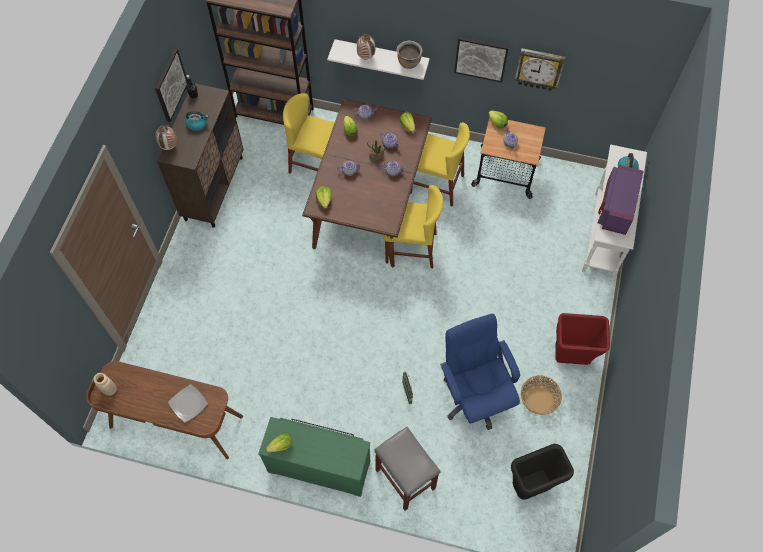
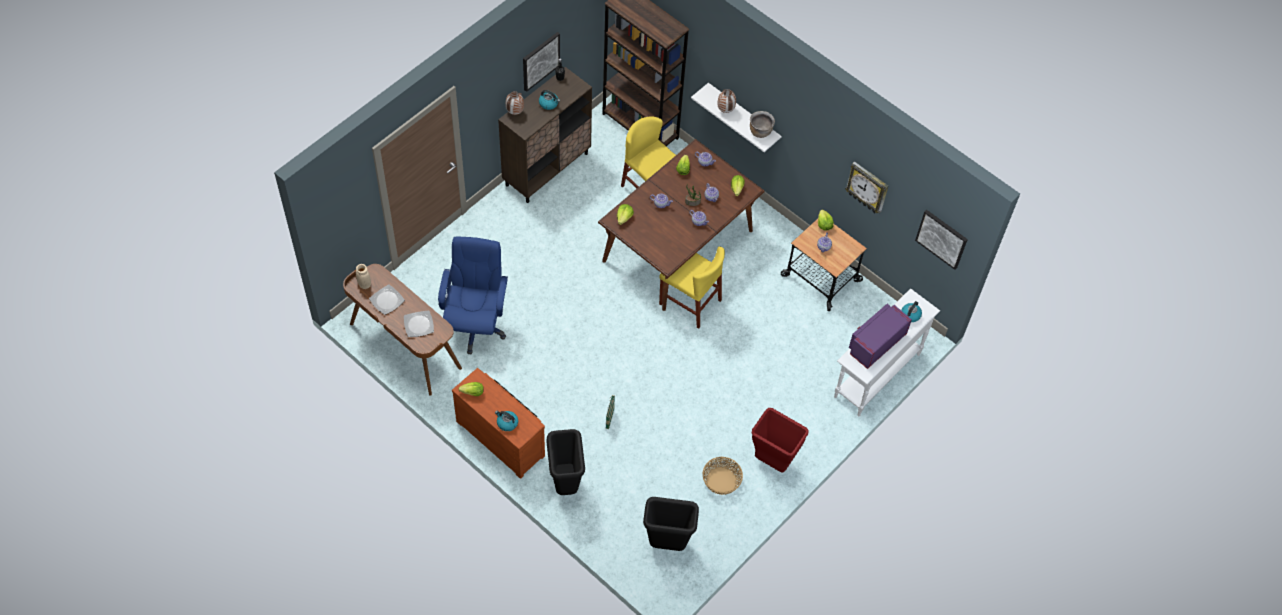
camera: 25 degrees right, 5 degrees down
green dresser [258,417,370,497] -> brown dresser [452,368,545,479]
grey stool [375,427,441,511] -> black trash can [546,429,585,495]
yellow chair [410,122,470,207] -> none
blue office chair [440,314,520,430] -> blue office chair moved to [438,236,508,354]
picture [454,36,509,83] -> picture moved to [915,210,968,270]
none -> plate [369,284,405,315]
none -> kettle [495,410,518,431]

